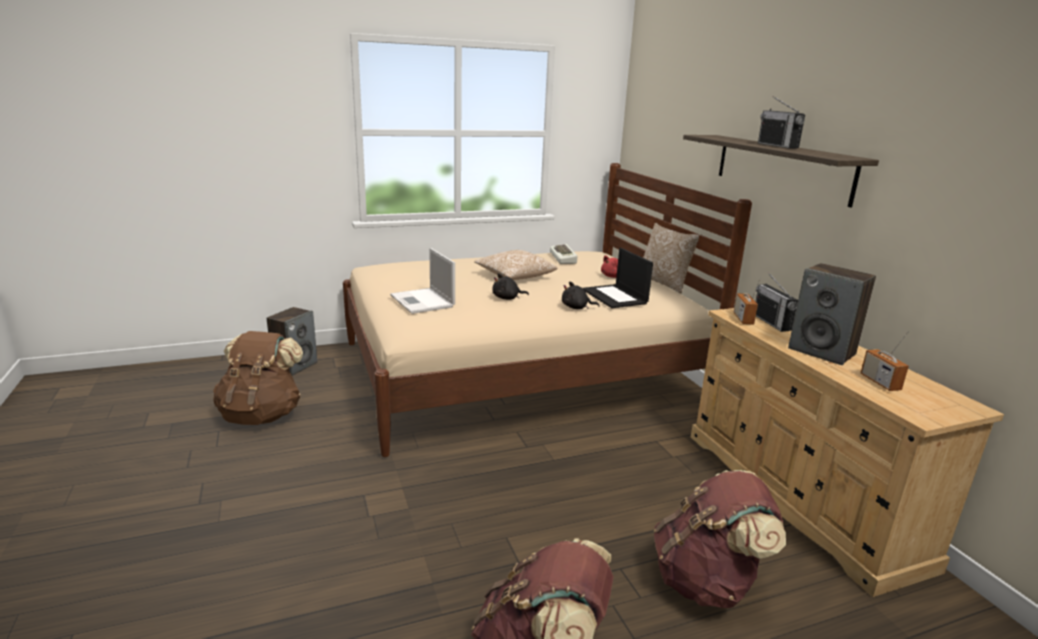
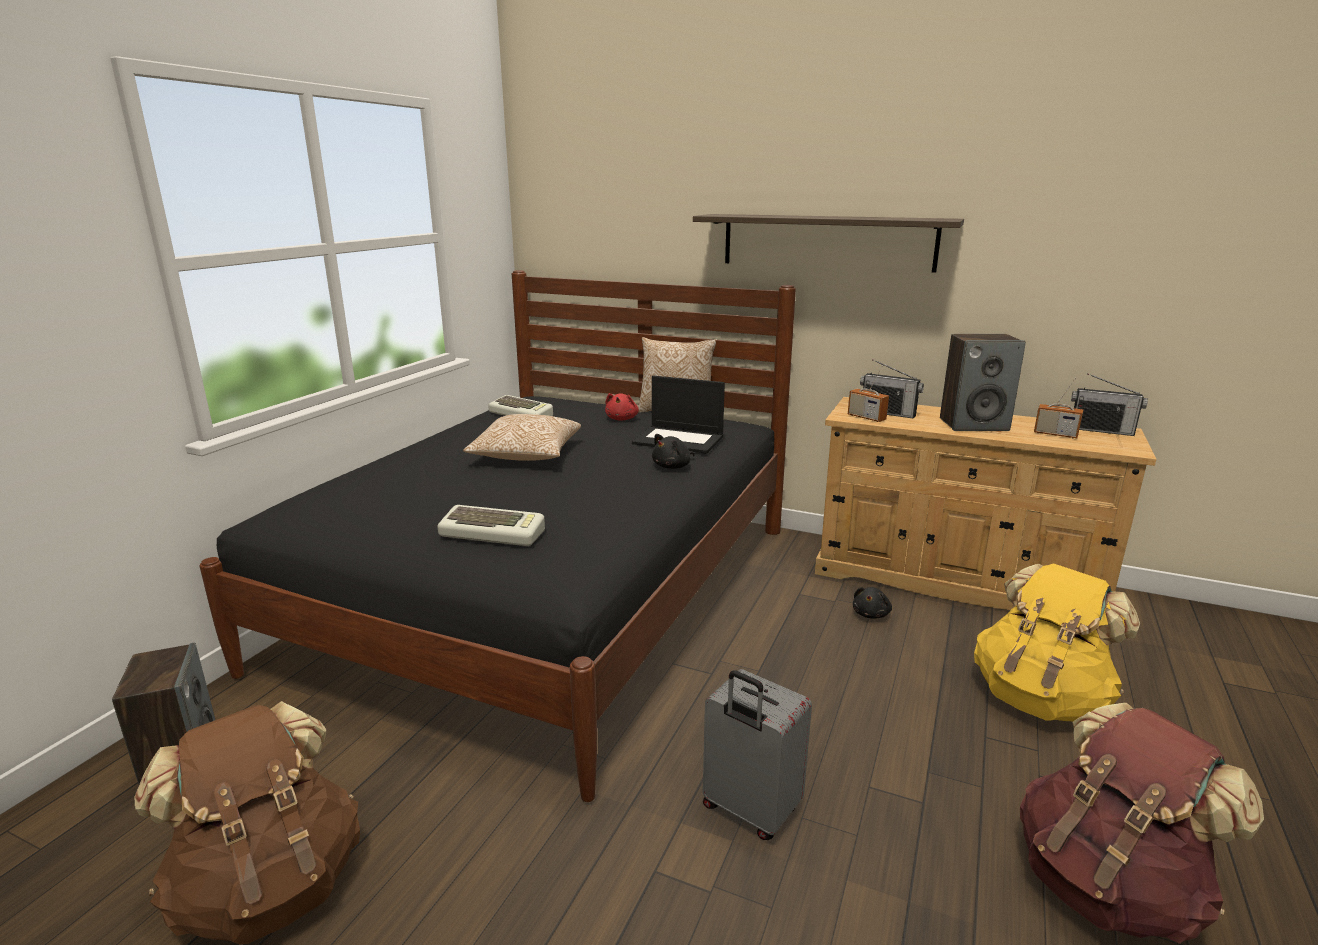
camera: 45 degrees left, 0 degrees up
beige bed [343,163,752,457] -> black bed [200,270,796,802]
laptop [390,248,455,314] -> keyboard [437,505,545,546]
black plush toy [492,273,529,300] -> black plush toy moved to [853,587,892,619]
brown backpack [654,470,786,608] -> yellow backpack [974,563,1140,721]
radio [758,96,805,149] -> radio moved to [1071,373,1148,436]
none -> grey suitcase [703,669,812,840]

